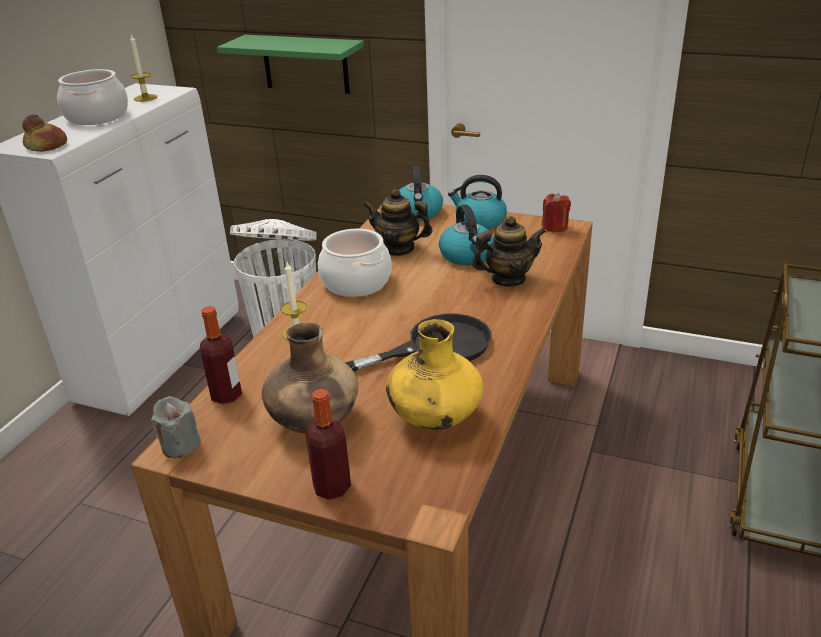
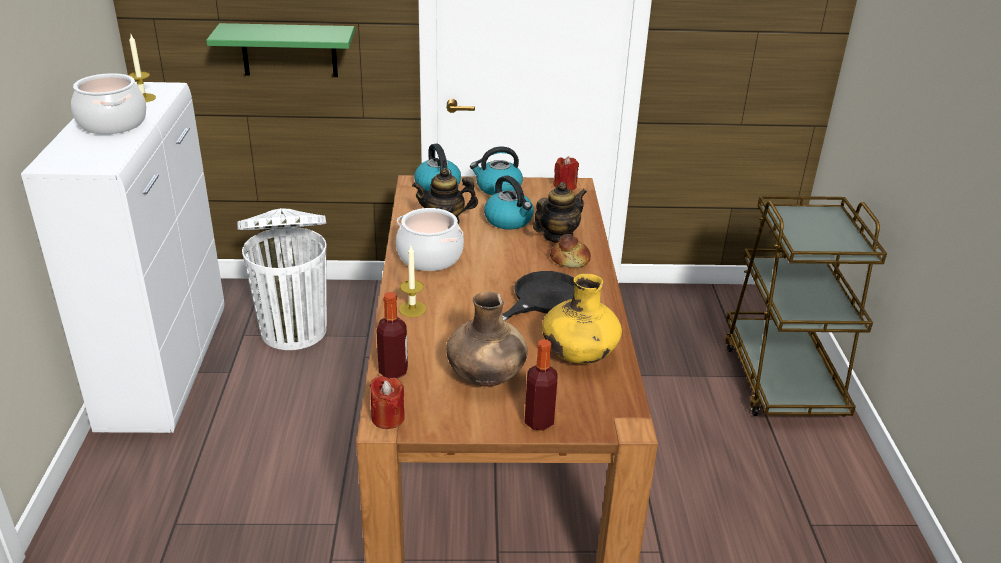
camera: 25 degrees left, 0 degrees up
bread [22,114,67,152] -> bread moved to [550,234,591,268]
grey candle [151,396,201,458] -> red candle [370,376,405,429]

